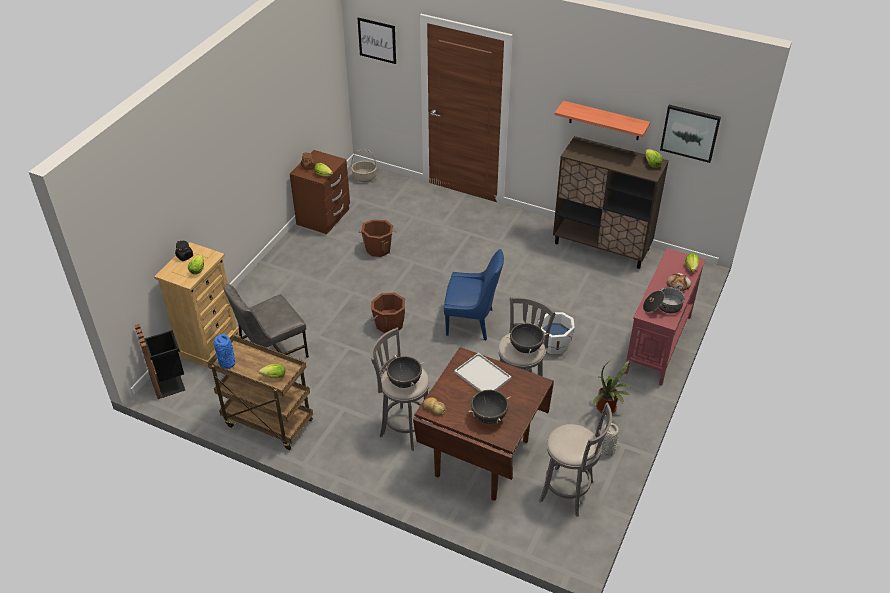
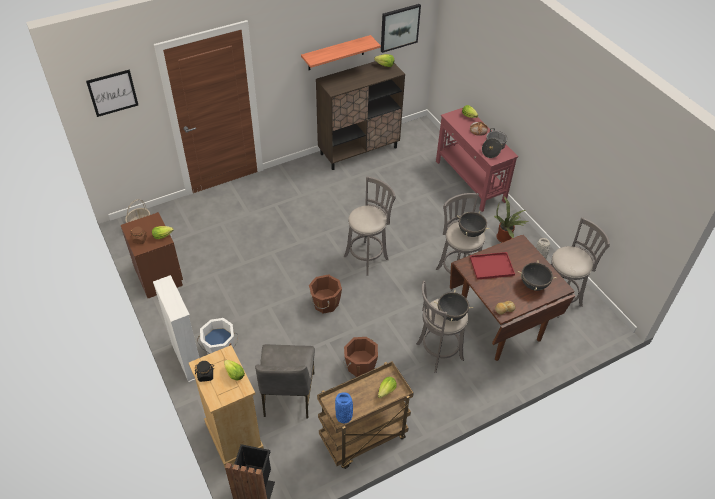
camera: 55 degrees left, 5 degrees up
brown bucket [359,220,397,257] -> brown bucket moved to [343,337,378,377]
blue chair [444,249,504,340] -> grey stool [344,176,396,275]
white tray [454,353,511,392] -> red tray [470,252,515,280]
white bucket [537,312,575,354] -> white bucket moved to [197,318,238,354]
none -> white bookcase [153,275,200,382]

